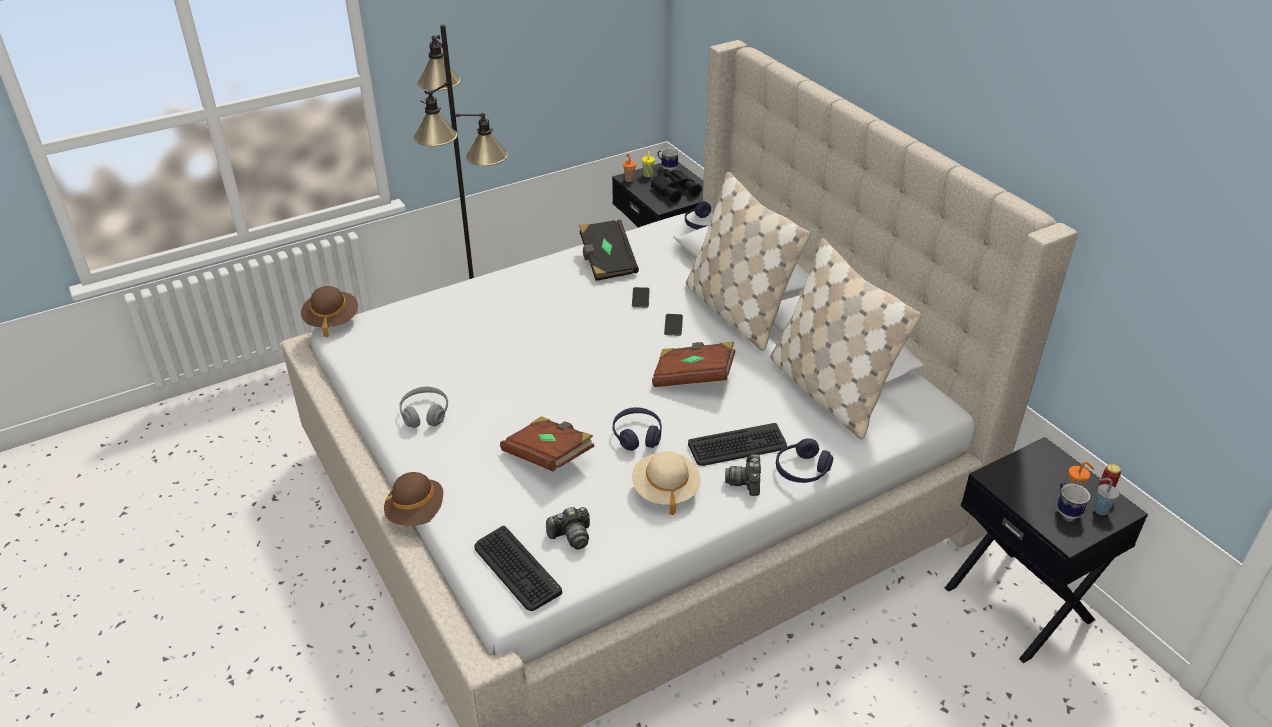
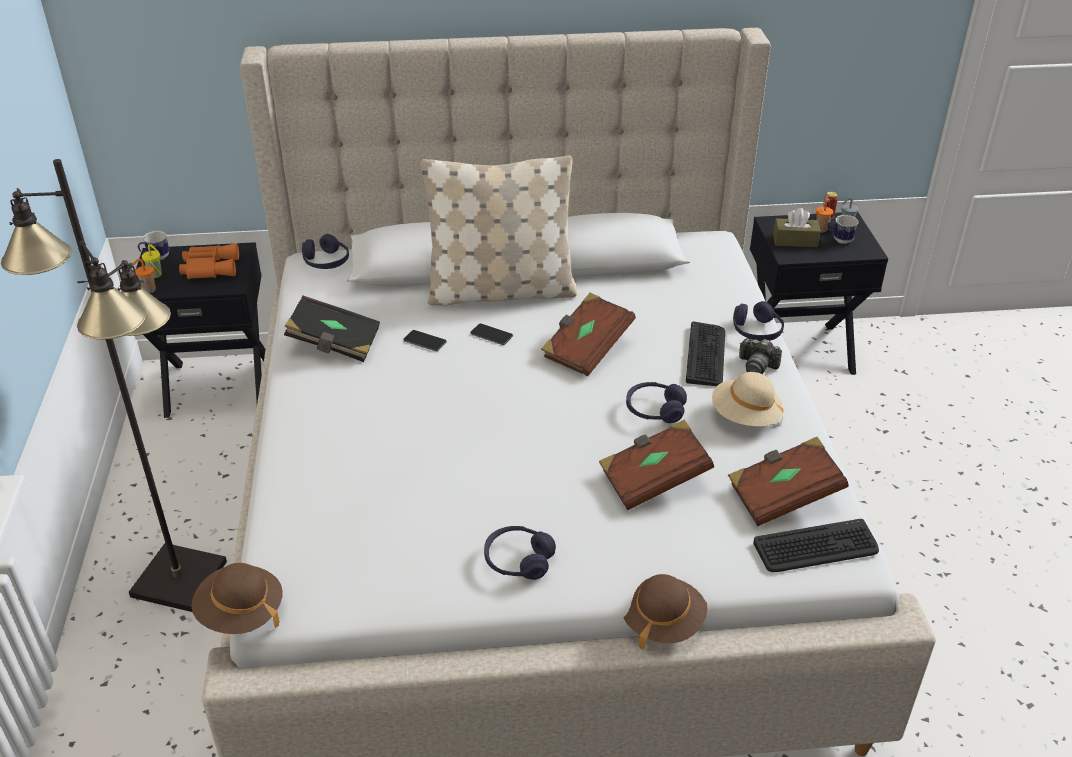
camera: 65 degrees left, 0 degrees up
grey headphones [399,387,448,428] -> purple headphones [484,526,556,580]
camera [546,507,590,550] -> brown book [728,437,849,526]
black binoculars [651,169,702,203] -> orange binoculars [179,243,239,279]
beige pillow [770,239,921,440] -> none
none -> brown tissue box [773,208,821,247]

